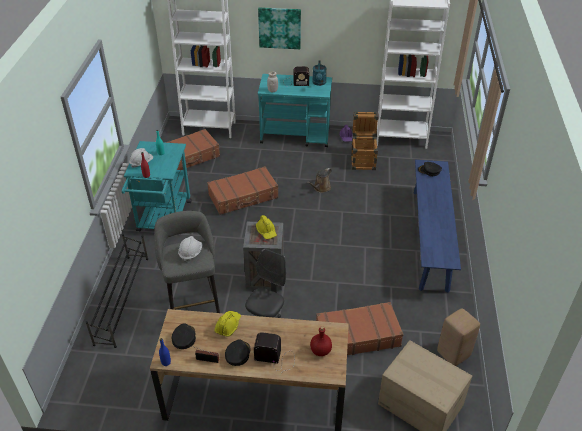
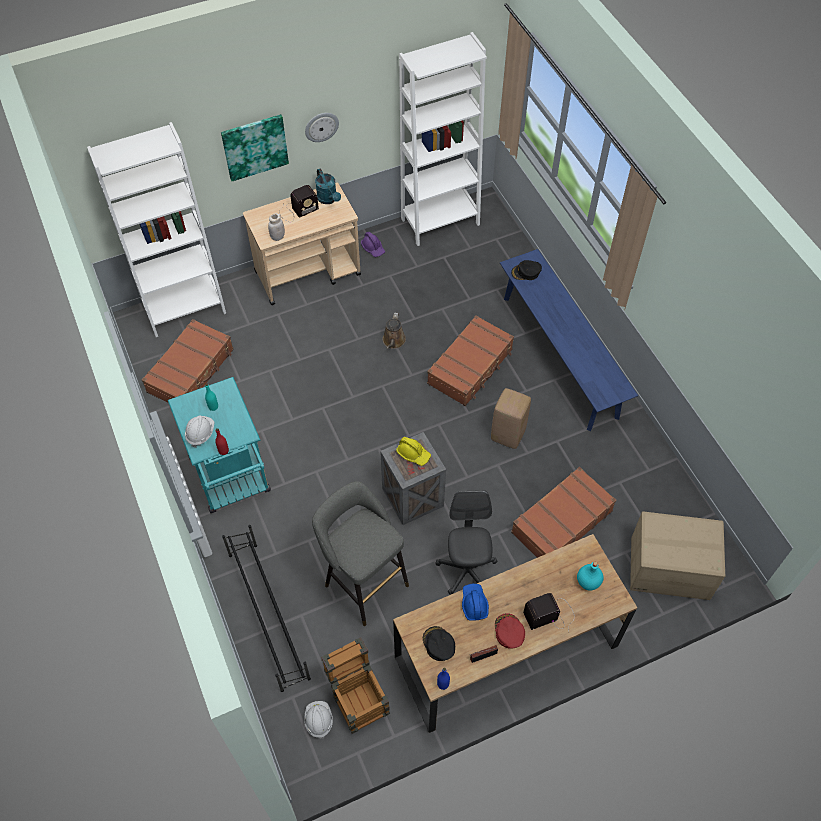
camera: 30 degrees left, 15 degrees up
white hard hat [178,236,203,262] -> white hard hat moved to [304,701,333,739]
brown suitcase [207,166,279,215] -> brown suitcase moved to [427,315,514,406]
yellow hard hat [215,311,241,337] -> blue hard hat [462,584,489,620]
black cap [225,340,251,366] -> red cap [495,613,525,649]
turquoise cart [258,74,332,147] -> beige cart [243,182,361,305]
red bottle [310,326,332,356] -> turquoise bottle [577,561,604,591]
crate [351,111,379,170] -> crate moved to [321,637,390,734]
beige stool [437,308,480,366] -> beige stool moved to [491,388,531,449]
none -> wall clock [305,113,339,142]

